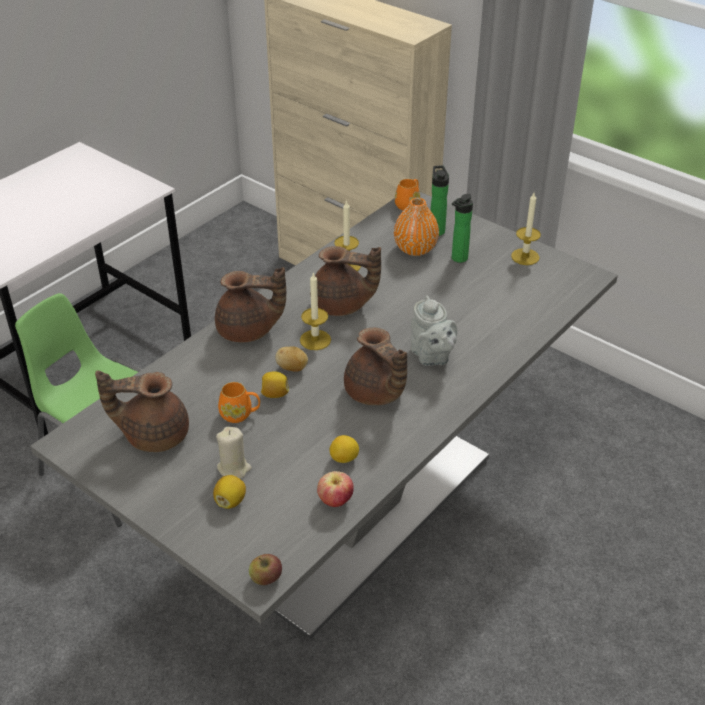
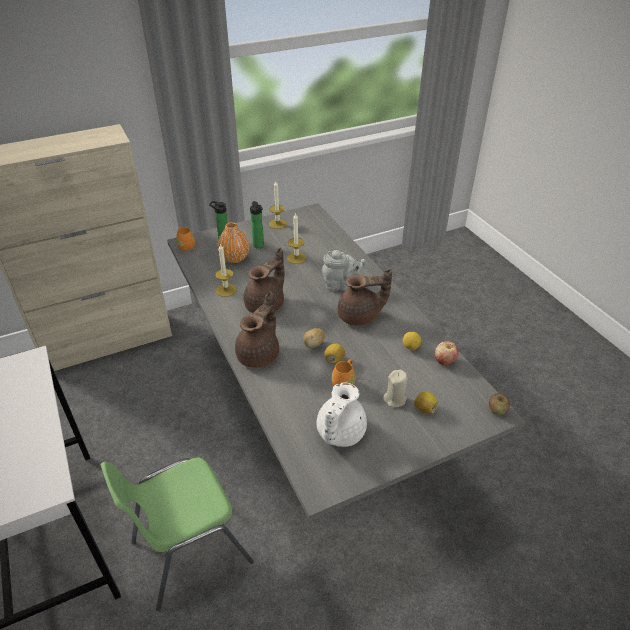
camera: 65 degrees left, 0 degrees up
brown teapot [95,371,189,452] -> white teapot [316,382,367,447]
candle [300,272,331,350] -> candle moved to [287,213,306,264]

